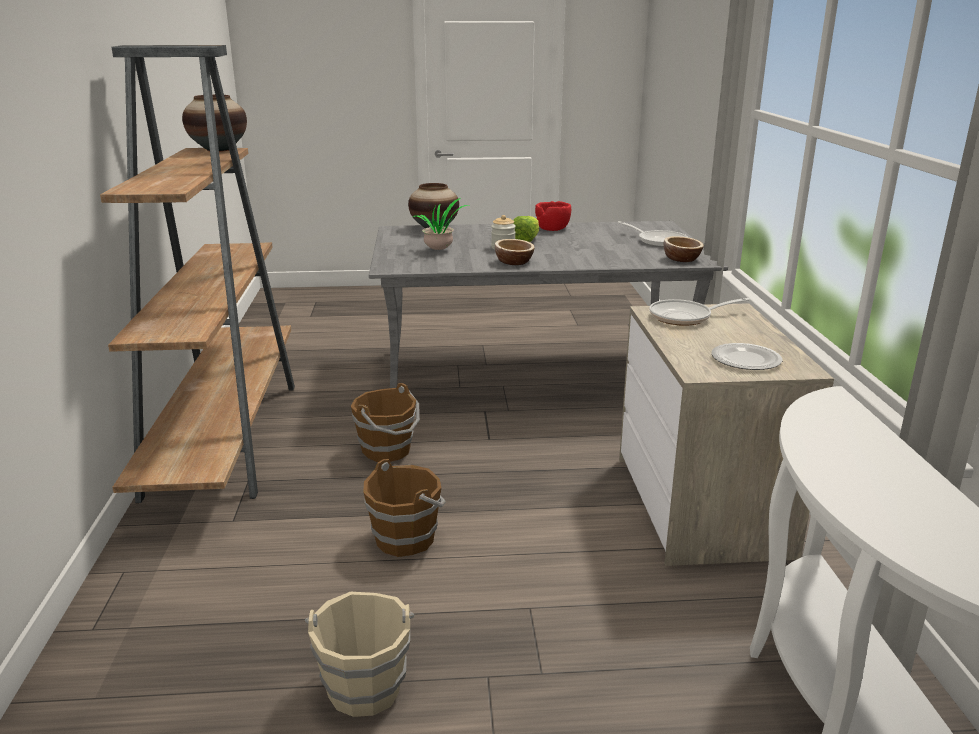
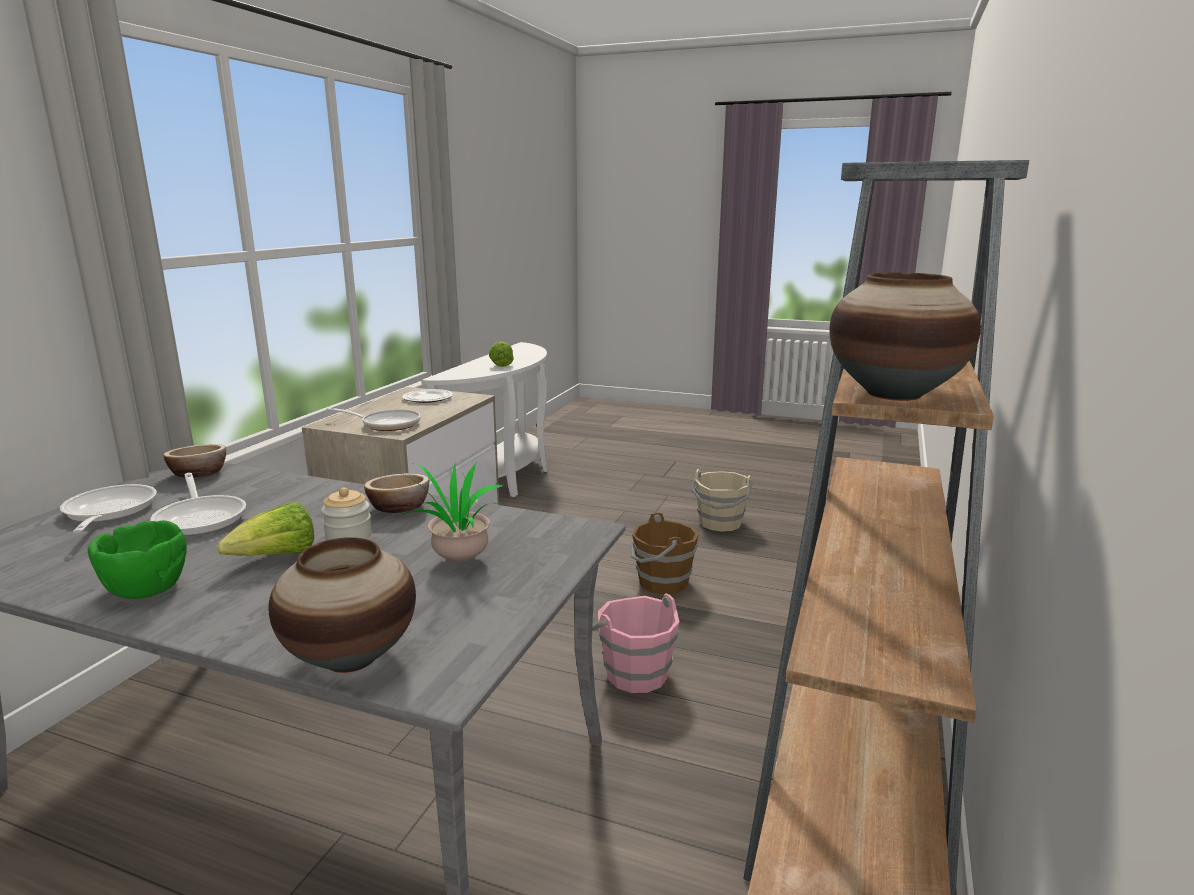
camera: 155 degrees left, 5 degrees down
brown bucket [351,383,420,462] -> pink bucket [592,594,679,693]
red bowl [535,201,571,231] -> green bowl [88,520,187,599]
none -> frying pan [150,473,246,536]
none -> lettuce [489,341,514,367]

